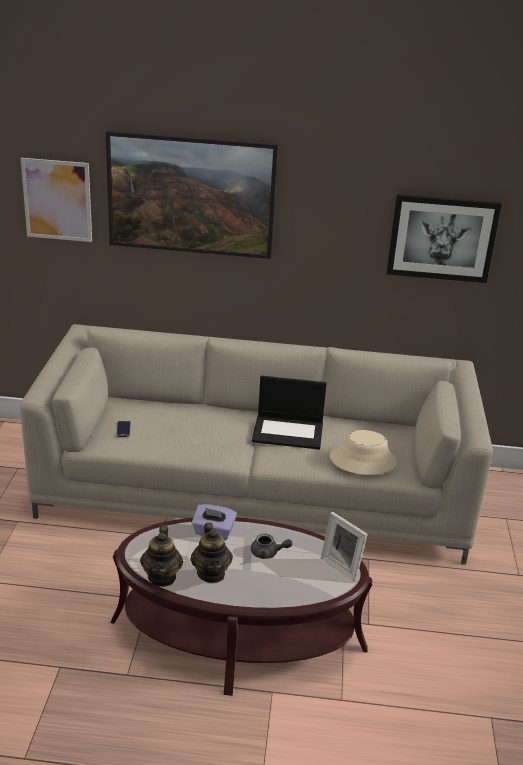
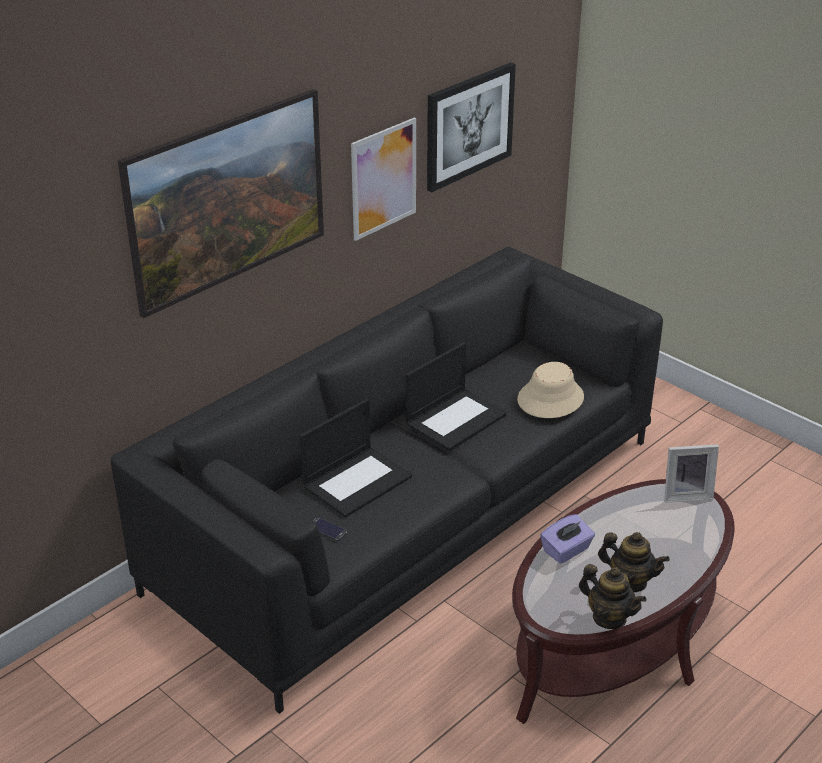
camera: 50 degrees left, 5 degrees up
beige sofa [20,324,493,565] -> black sofa [110,247,663,714]
picture [21,158,92,242] -> picture moved to [351,118,416,241]
grey teapot [251,534,292,559] -> none
none -> laptop [300,399,412,518]

